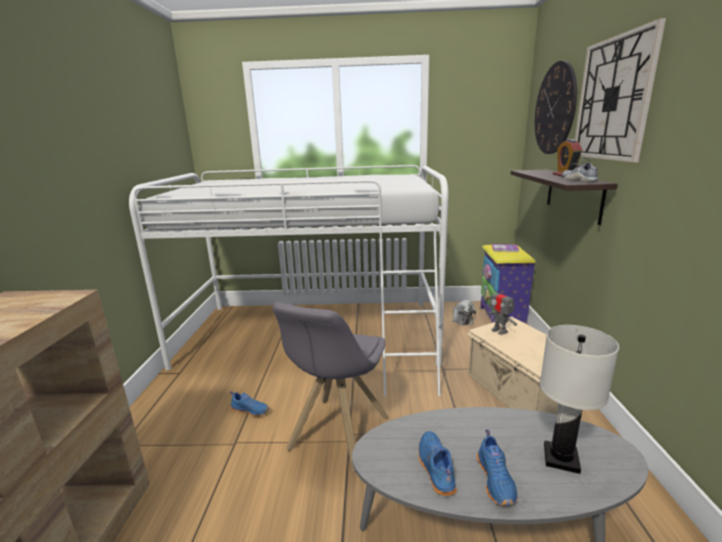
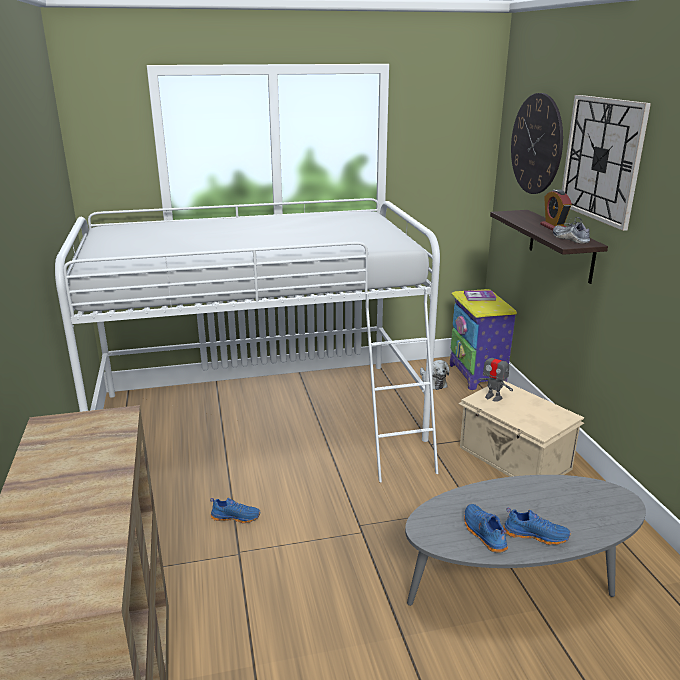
camera: 15 degrees left, 5 degrees up
grey chair [273,302,389,472] -> none
blue shoe [477,430,517,505] -> blue shoe turned 60 degrees counterclockwise [503,508,571,545]
white table lamp [540,325,619,474] -> none

